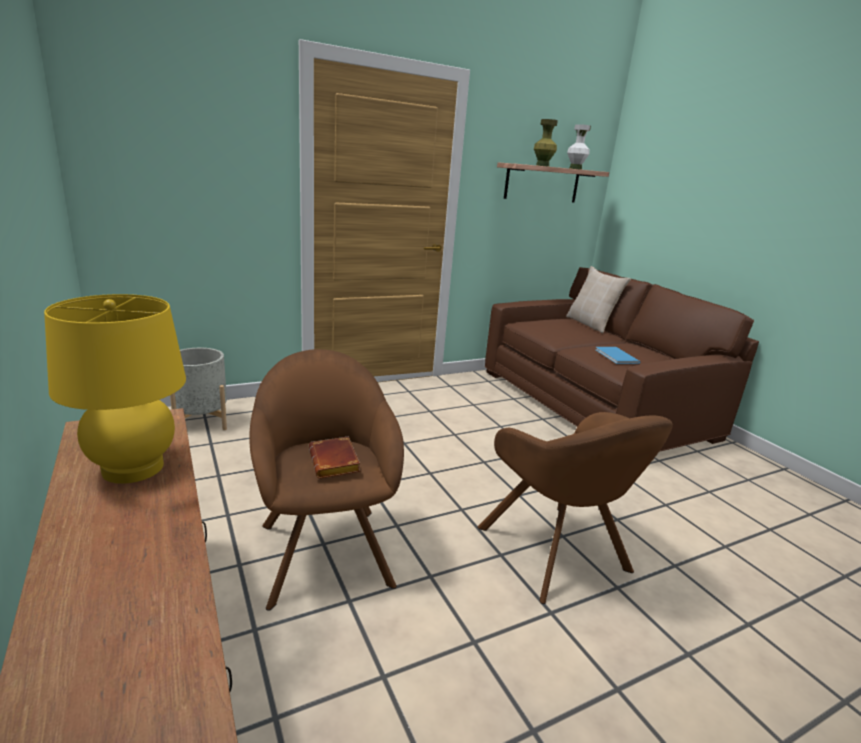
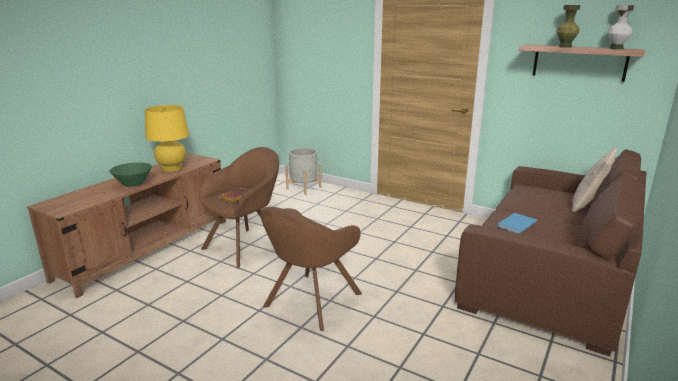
camera: 60 degrees right, 0 degrees up
none -> green bowl [109,163,152,187]

